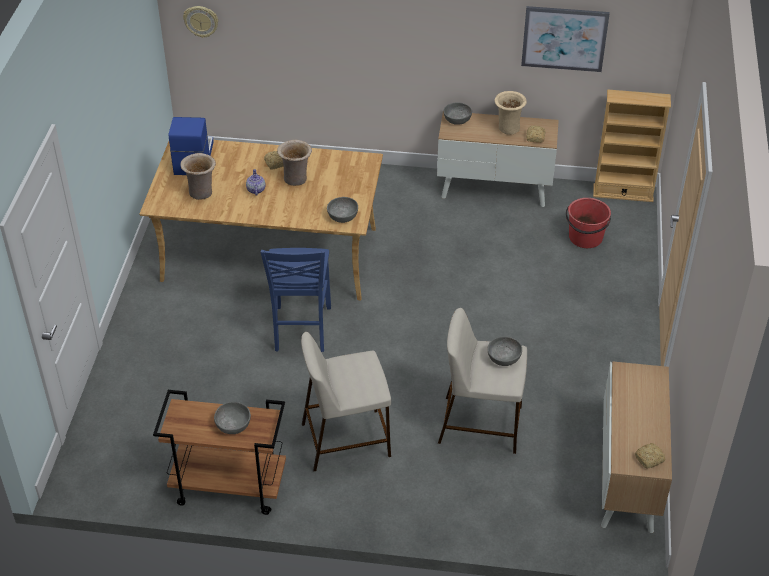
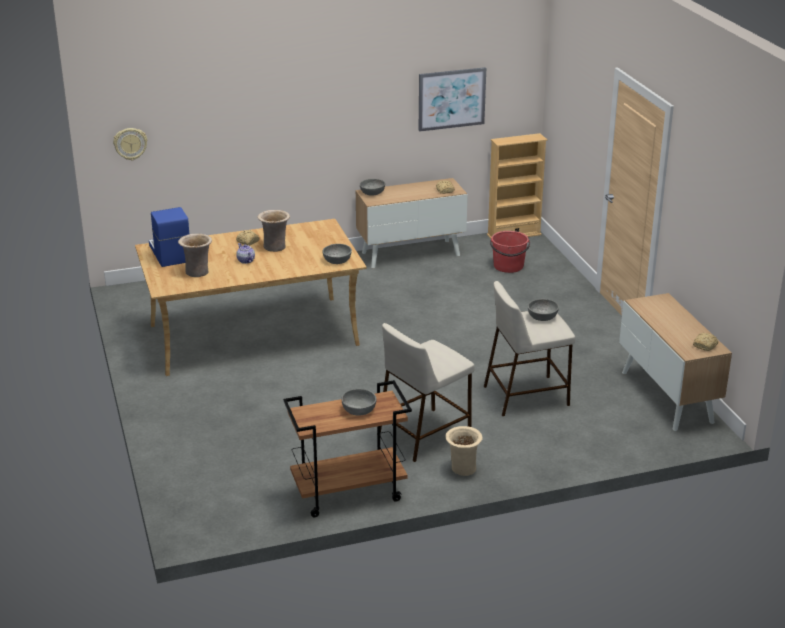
camera: 25 degrees left, 15 degrees down
blue chair [261,248,331,352] -> none
beige vase [495,91,527,135] -> beige vase moved to [445,426,483,476]

